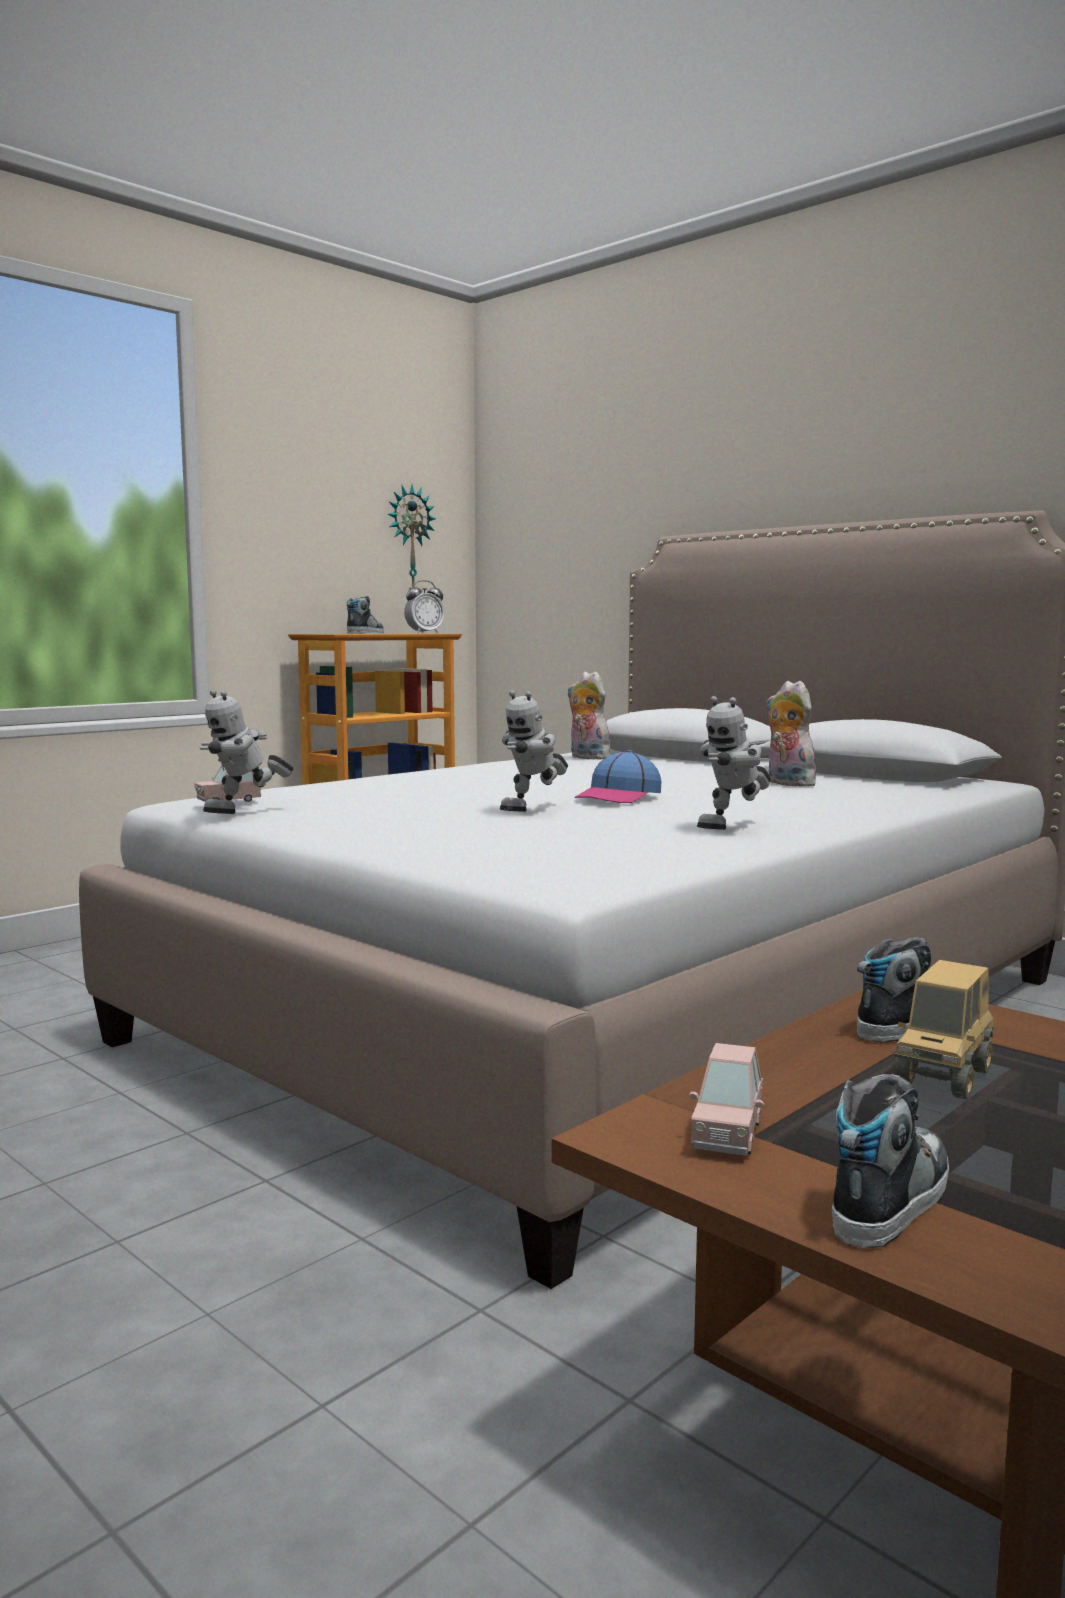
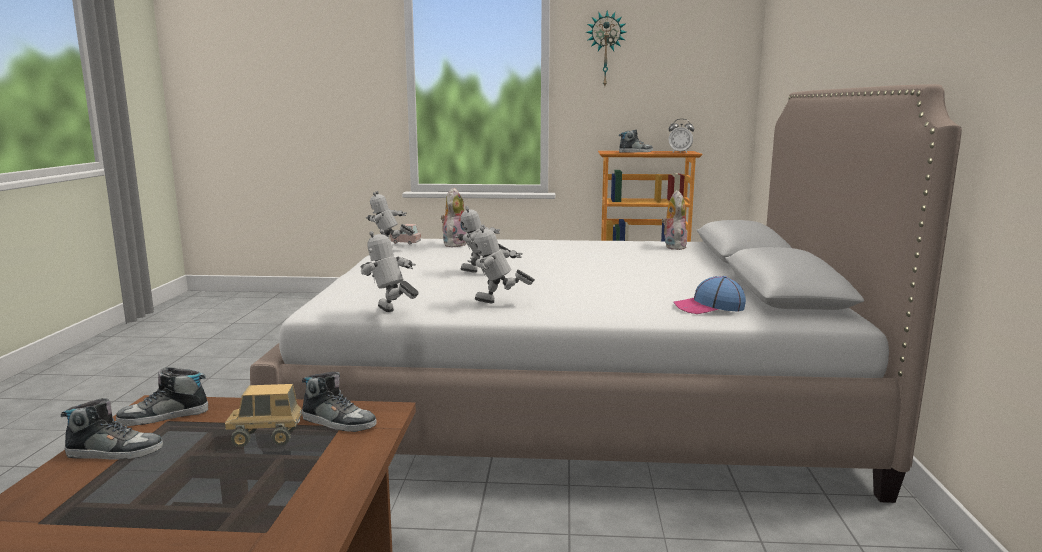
camera: 50 degrees right, 5 degrees up
wall clock [387,485,436,588] -> wall clock moved to [586,10,626,86]
cap [575,750,662,803] -> cap moved to [673,276,746,314]
pink toy car [689,1043,764,1156] -> shoe [116,367,208,426]
plush toy [766,681,822,787] -> plush toy moved to [441,188,466,247]
none -> toy robot [361,229,419,312]

